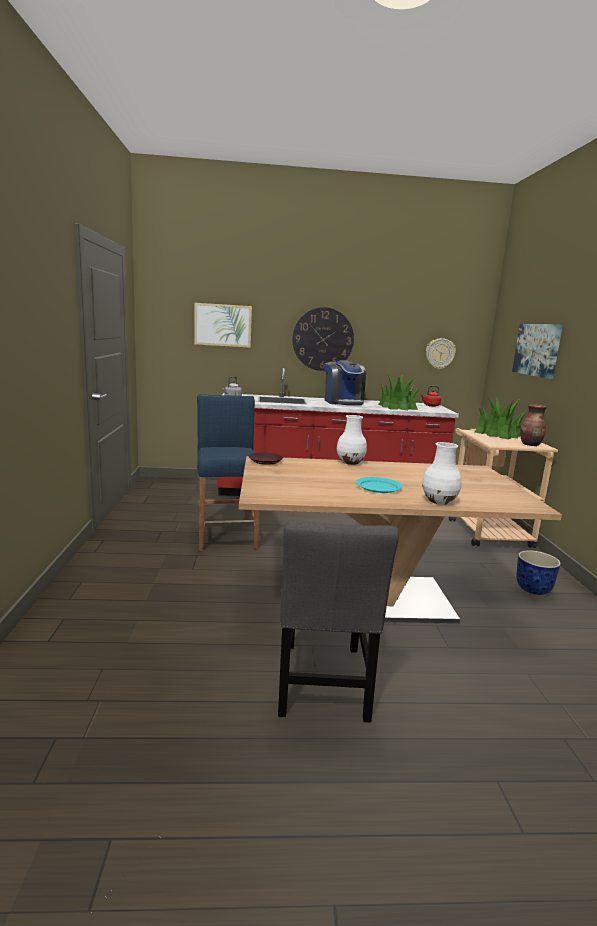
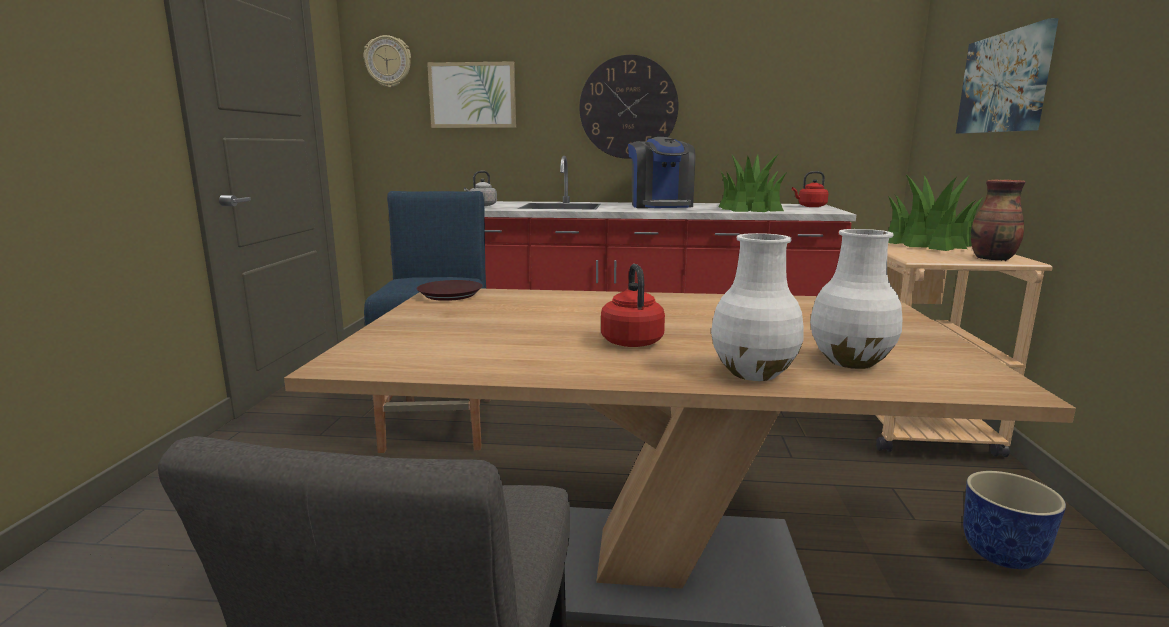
camera: 10 degrees right, 0 degrees up
white vase [337,415,367,465] -> white vase moved to [810,229,902,369]
turquoise plate [356,477,403,493] -> red kettle [601,264,665,347]
wall clock [426,338,456,369] -> wall clock moved to [364,35,411,88]

